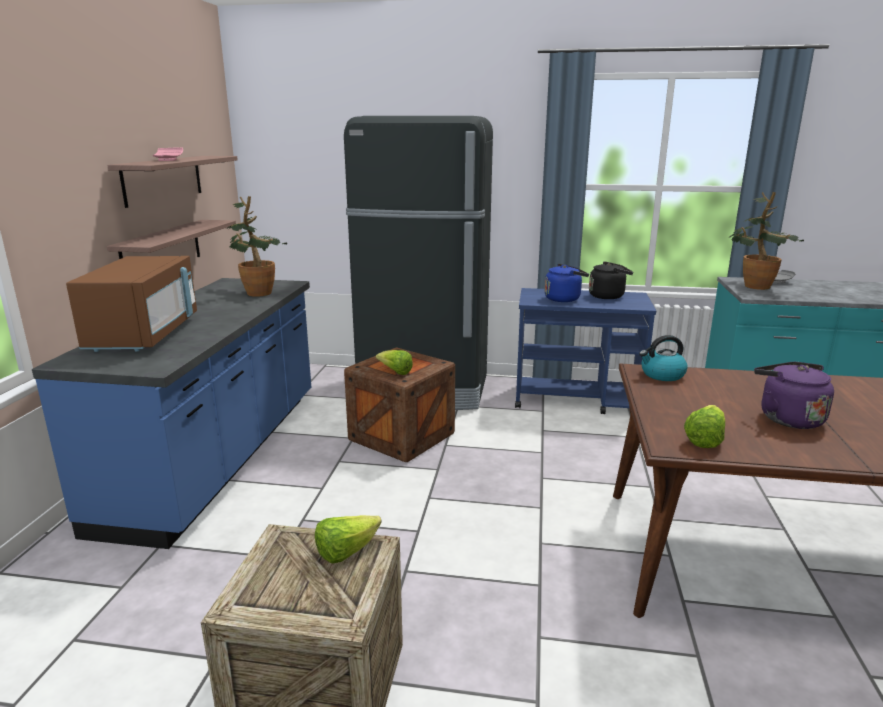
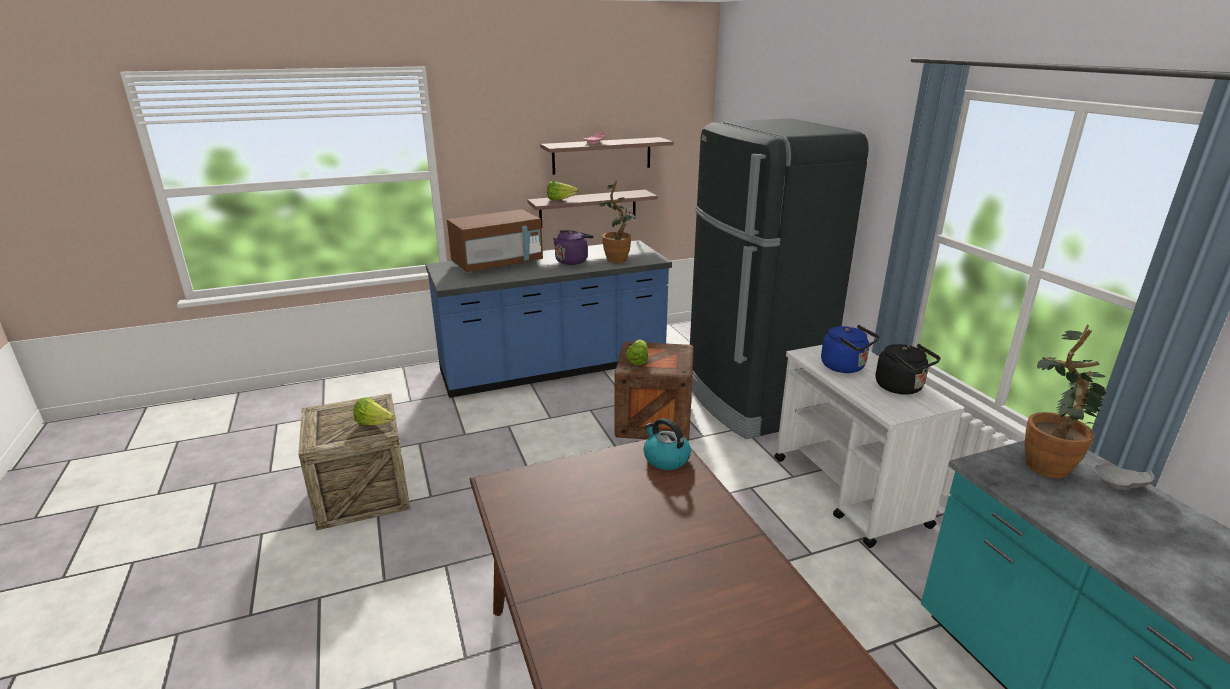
camera: 60 degrees right, 5 degrees up
blue cart [515,288,657,414] -> white cart [774,345,965,548]
lettuce [684,405,725,448] -> lettuce moved to [547,181,578,200]
purple kettle [754,362,834,429] -> purple kettle moved to [553,230,593,265]

